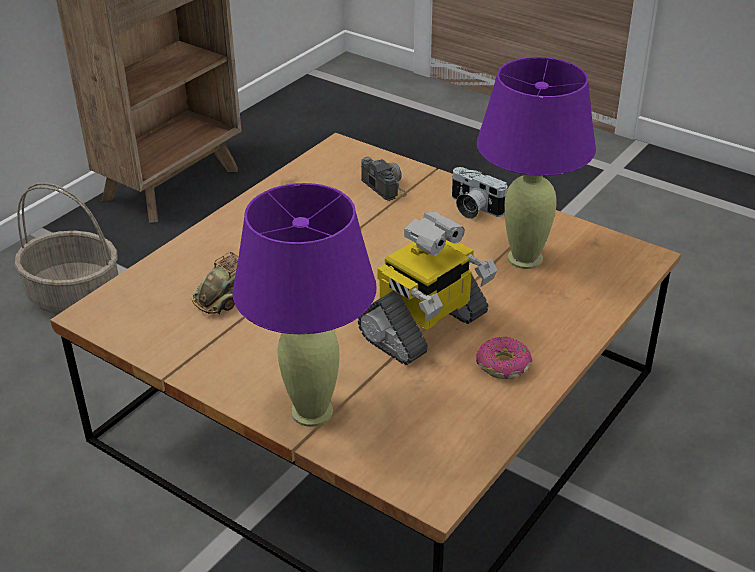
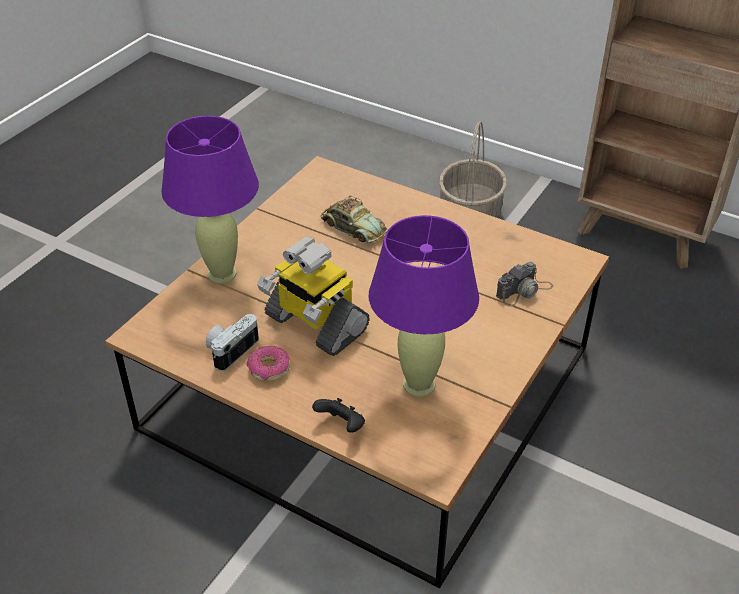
camera: 85 degrees right, 5 degrees up
camera [452,167,508,219] -> camera moved to [206,314,259,372]
none -> black game controller [312,398,365,433]

